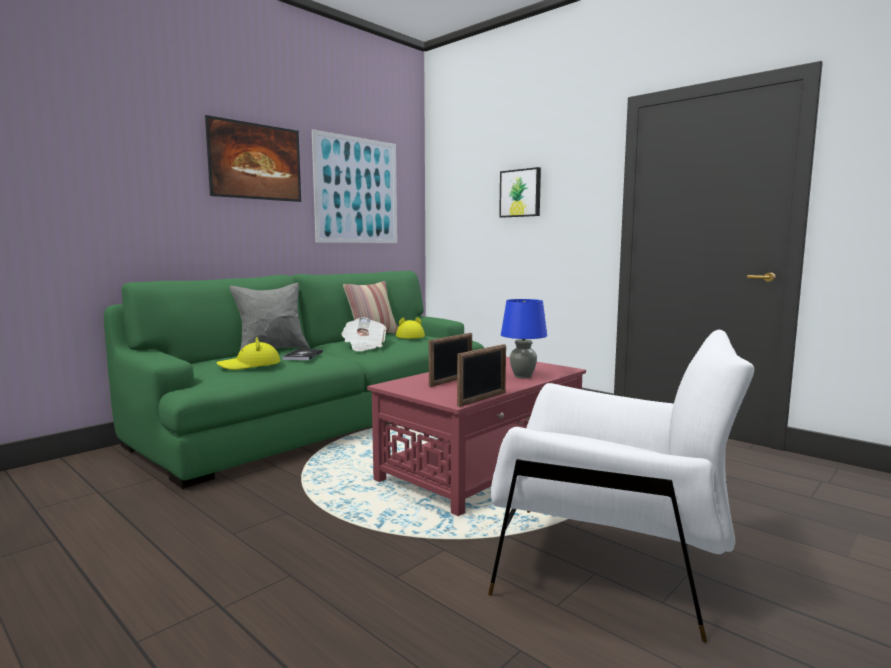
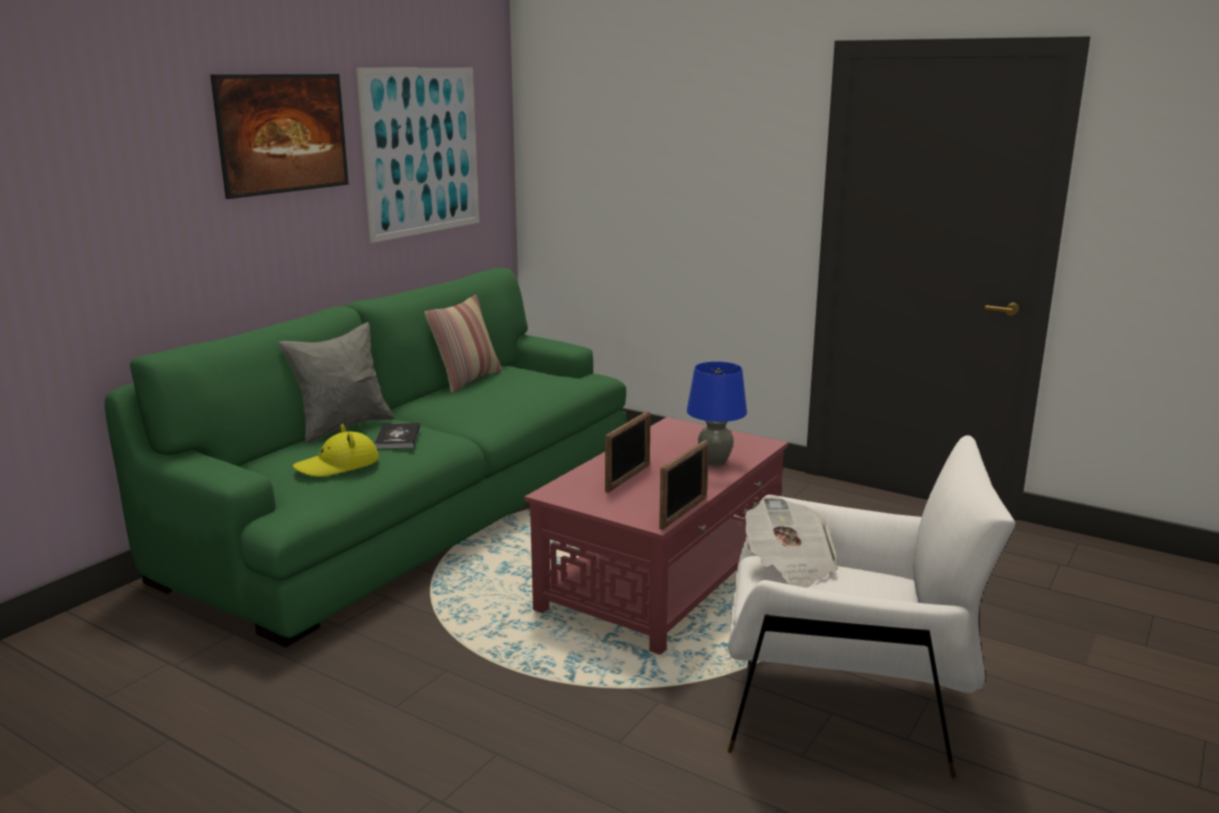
camera: 10 degrees left, 10 degrees up
newspaper [341,317,387,351] -> newspaper moved to [745,496,838,588]
yellow hat [396,317,425,339] -> none
picture [499,167,541,218] -> none

